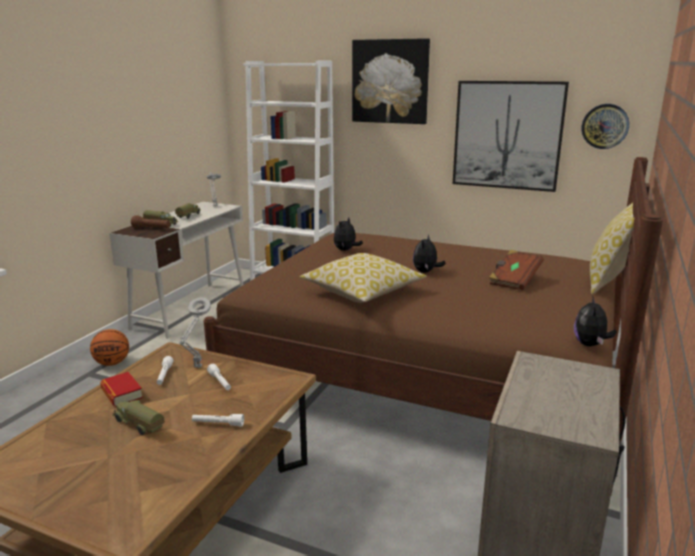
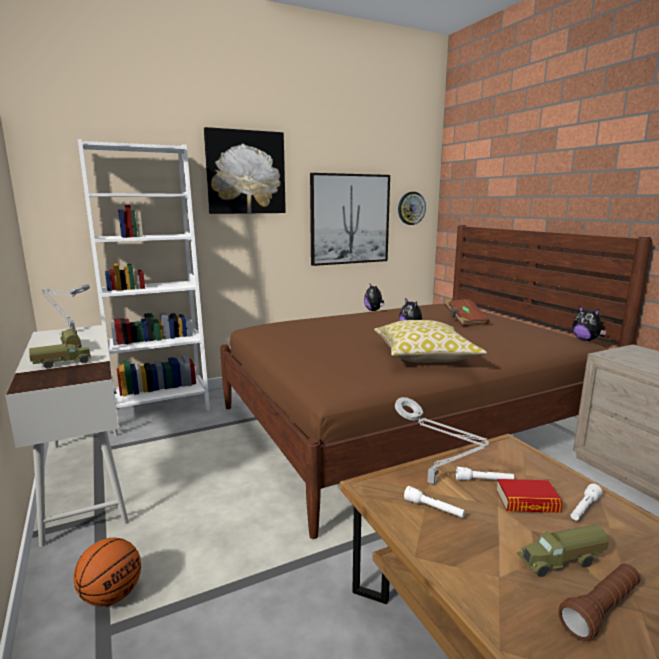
camera: 50 degrees left, 5 degrees down
book [100,372,143,407] -> book moved to [496,479,563,513]
brown flashlight [131,215,170,228] -> brown flashlight moved to [558,563,640,641]
plush toy [334,217,363,251] -> plush toy moved to [364,284,384,311]
pillow [590,202,634,295] -> none

